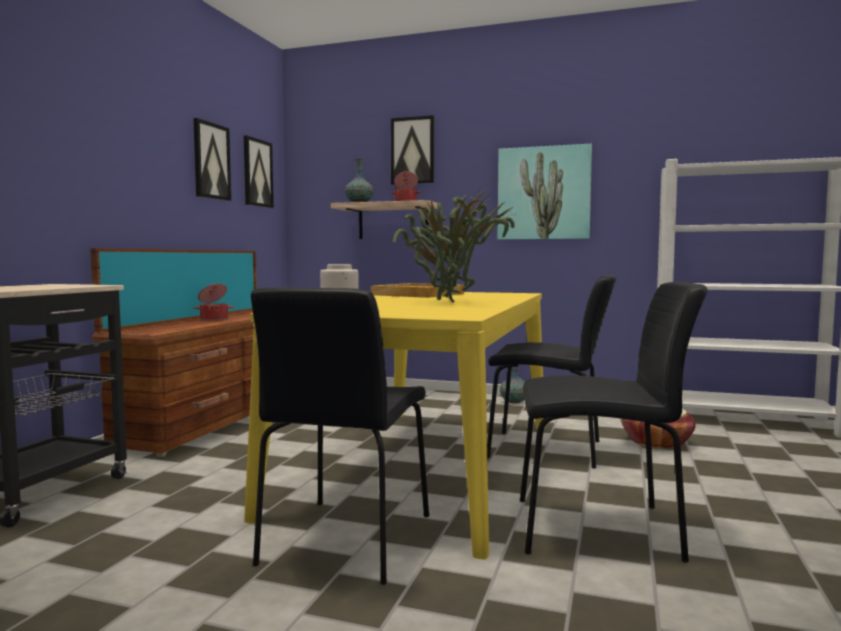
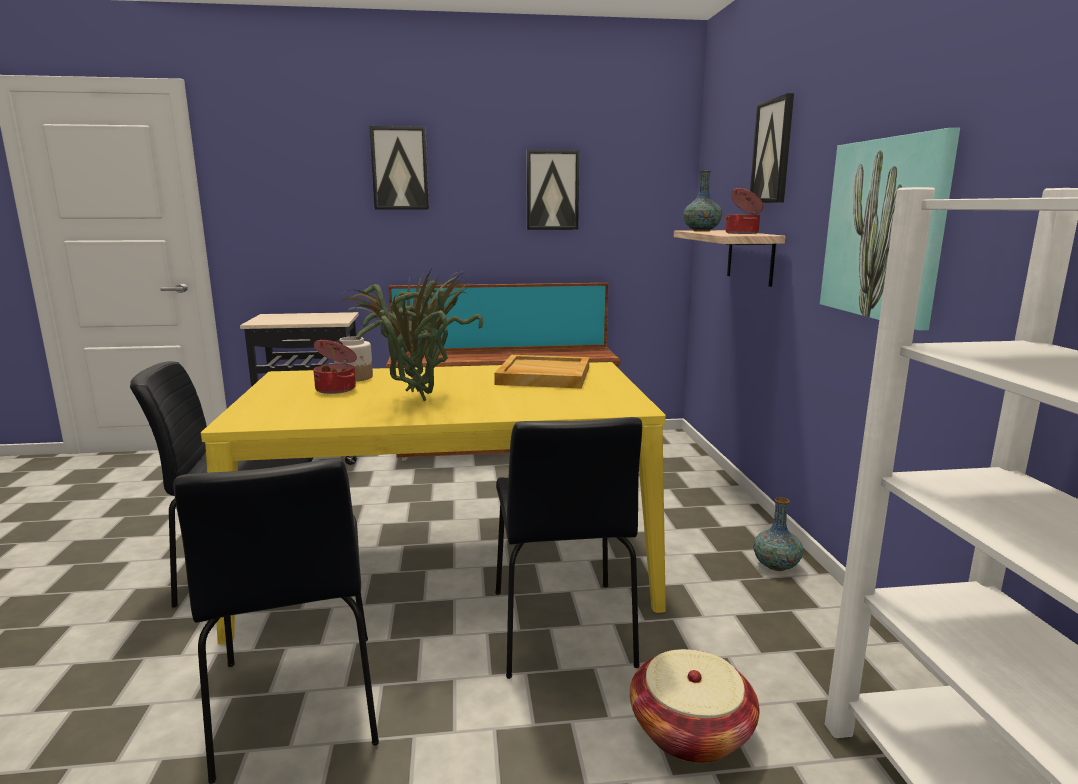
camera: 65 degrees right, 10 degrees up
cooking pot [194,284,234,320] -> cooking pot moved to [313,340,357,394]
picture [244,136,274,208] -> picture moved to [369,126,429,209]

